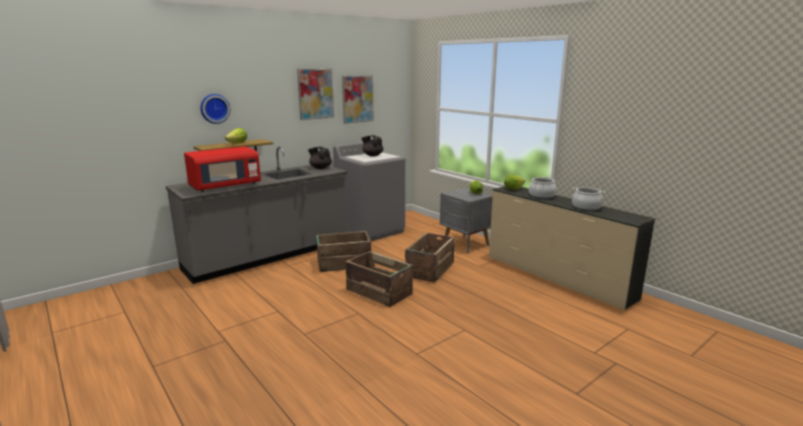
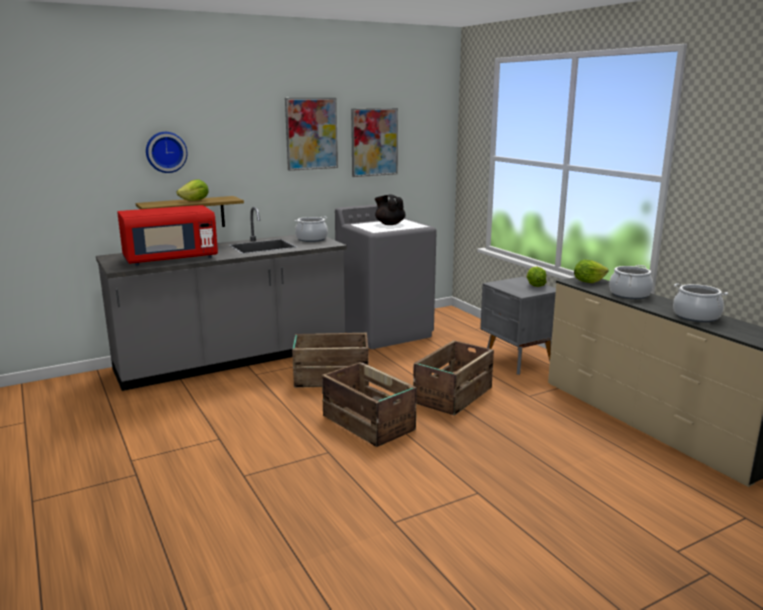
camera: 10 degrees right, 0 degrees up
black teapot [308,147,332,169] -> cooking pot [295,216,328,242]

